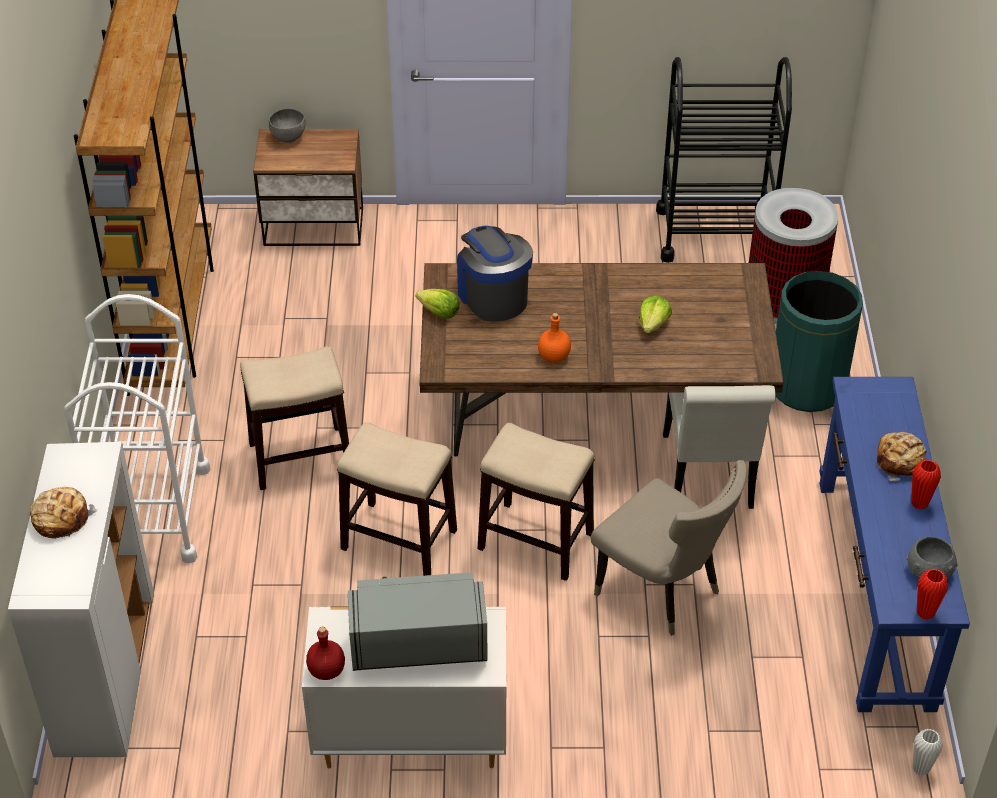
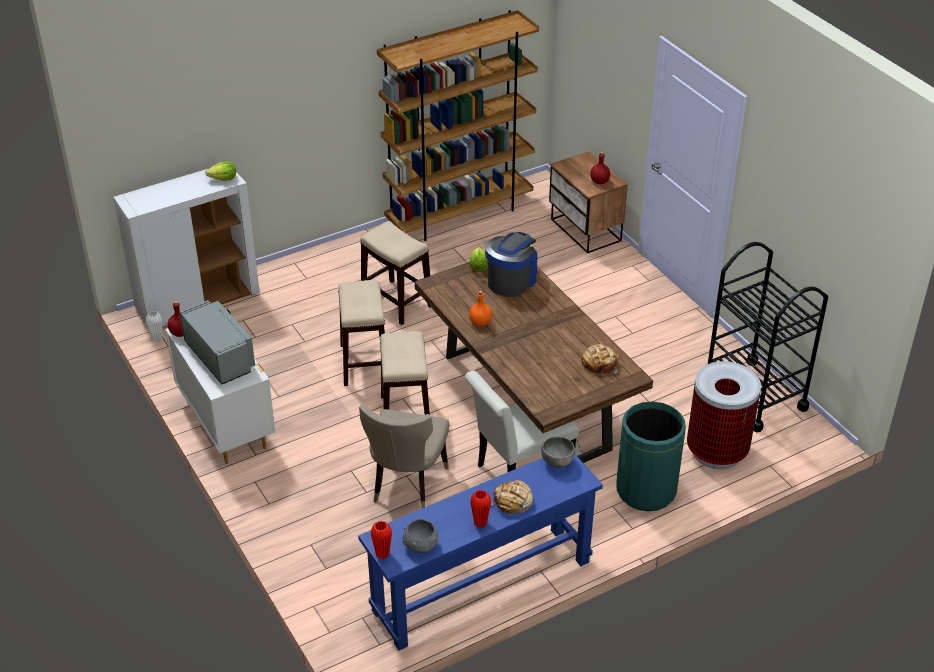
camera: 60 degrees right, 5 degrees down
bread [30,487,98,539] -> bread moved to [581,344,619,374]
white cart [64,294,211,563] -> none
grey bowl [269,108,306,143] -> grey bowl moved to [541,436,575,468]
lettuce [638,296,672,334] -> lettuce moved to [205,161,236,181]
white vase [913,729,943,776] -> white vase moved to [146,311,162,342]
none -> red bottle [590,152,610,184]

